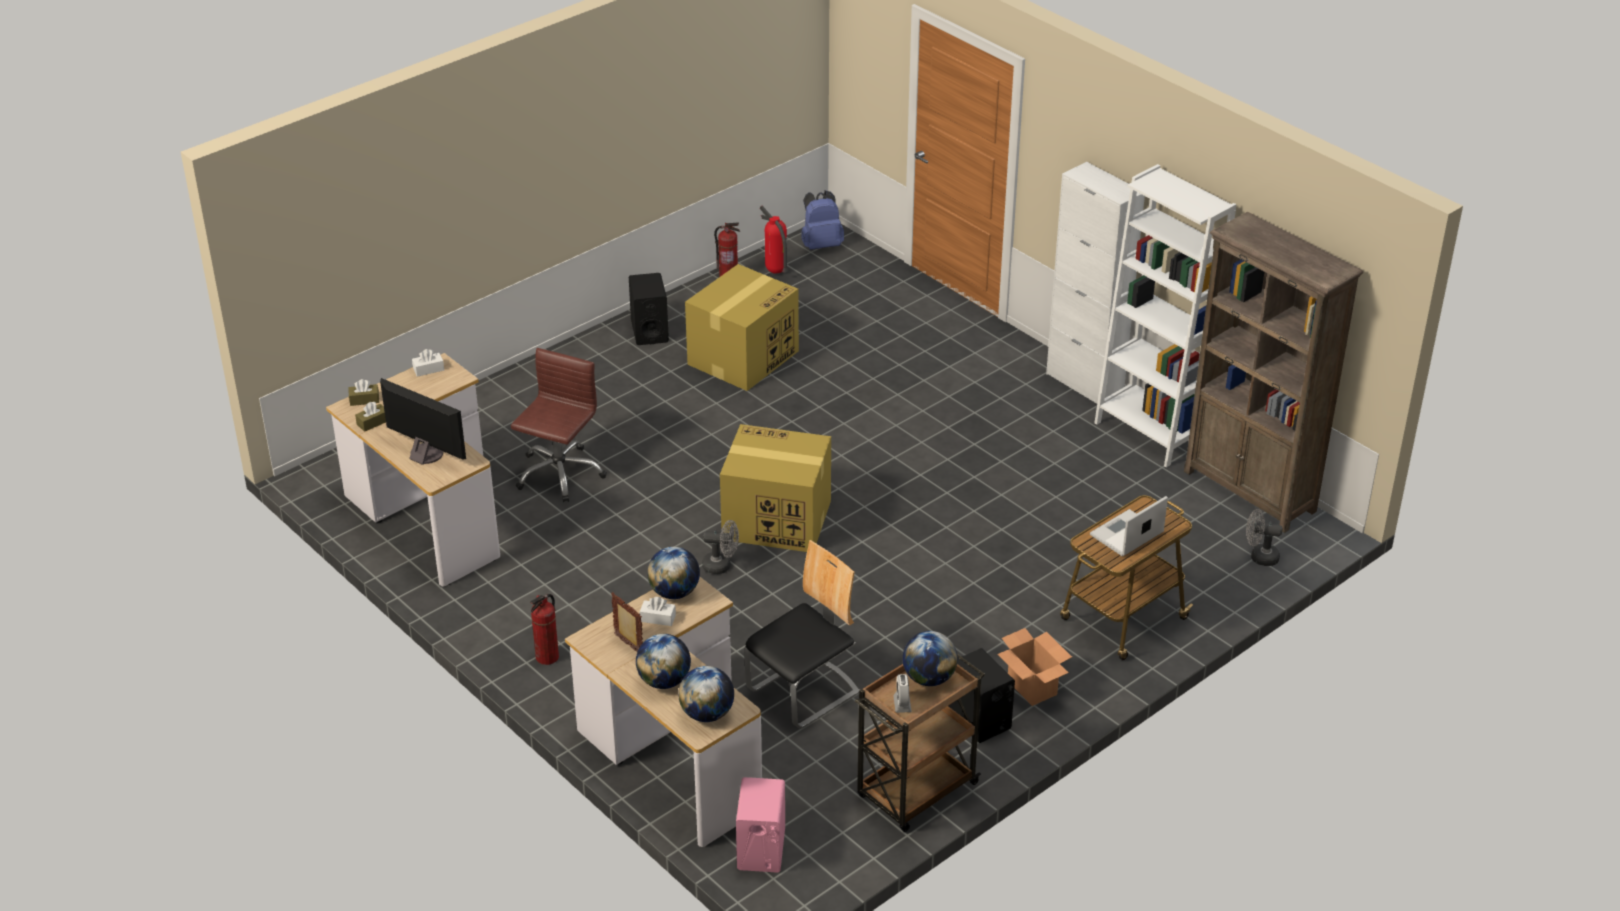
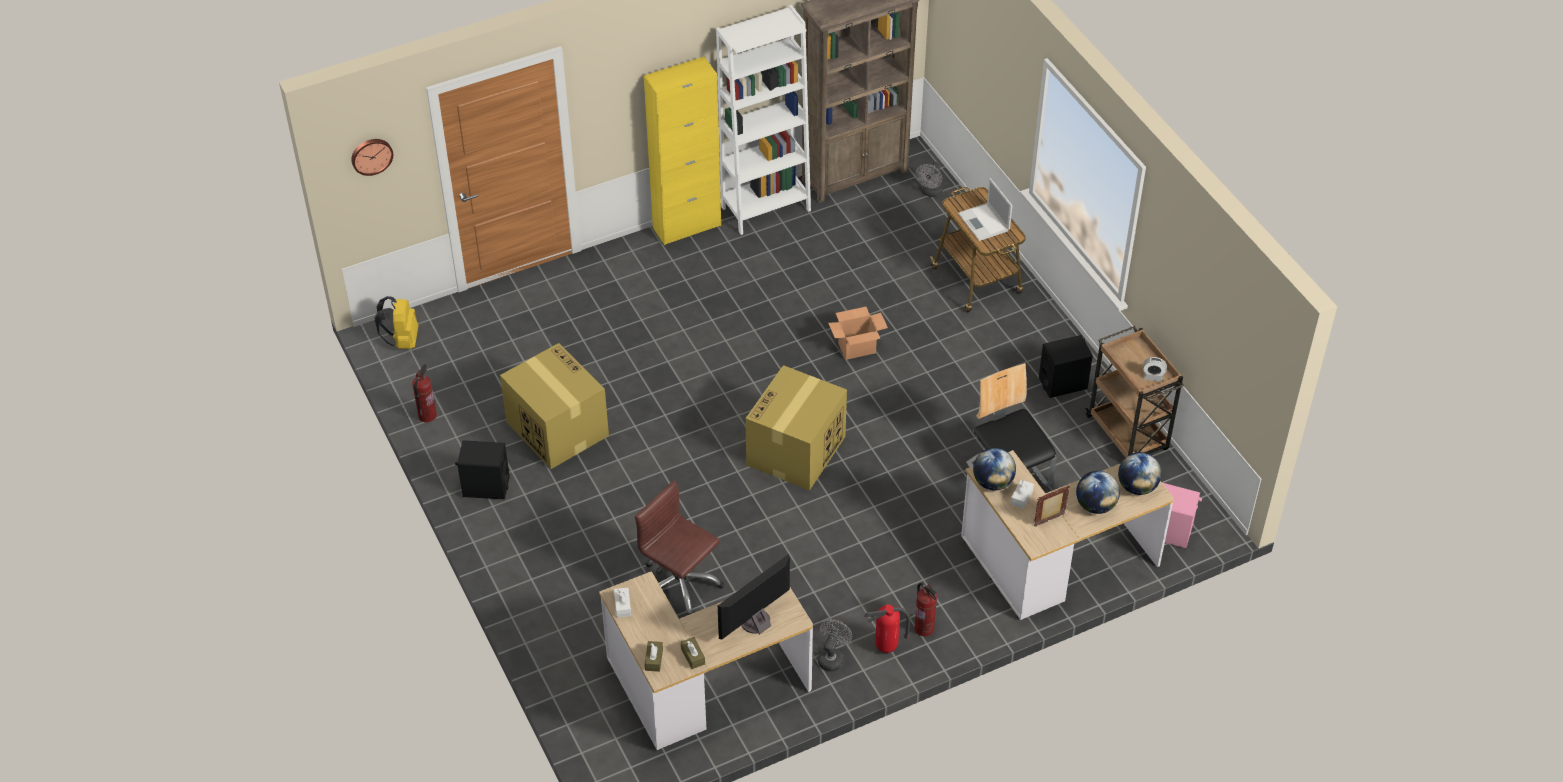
camera: 75 degrees left, 10 degrees up
grey fan [702,520,739,574] -> grey fan moved to [818,619,852,671]
fire extinguisher [760,205,788,274] -> fire extinguisher moved to [864,604,910,653]
blue backpack [801,190,844,250] -> yellow backpack [375,296,419,349]
globe [902,631,958,686] -> none
cardboard box [998,628,1072,706] -> cardboard box moved to [828,307,888,360]
white cabinet [1046,162,1145,404] -> yellow cabinet [644,57,721,245]
none -> wall clock [351,139,393,176]

